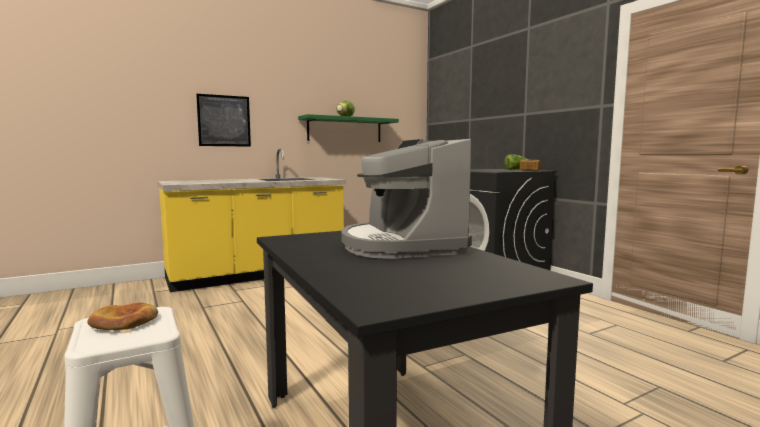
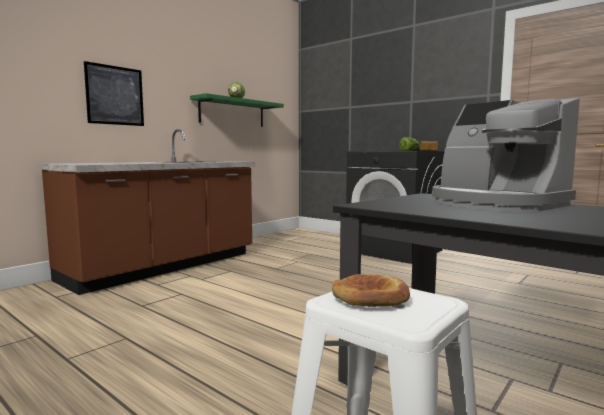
camera: 20 degrees left, 0 degrees up
yellow counter [157,149,346,292] -> brown counter [40,129,255,295]

